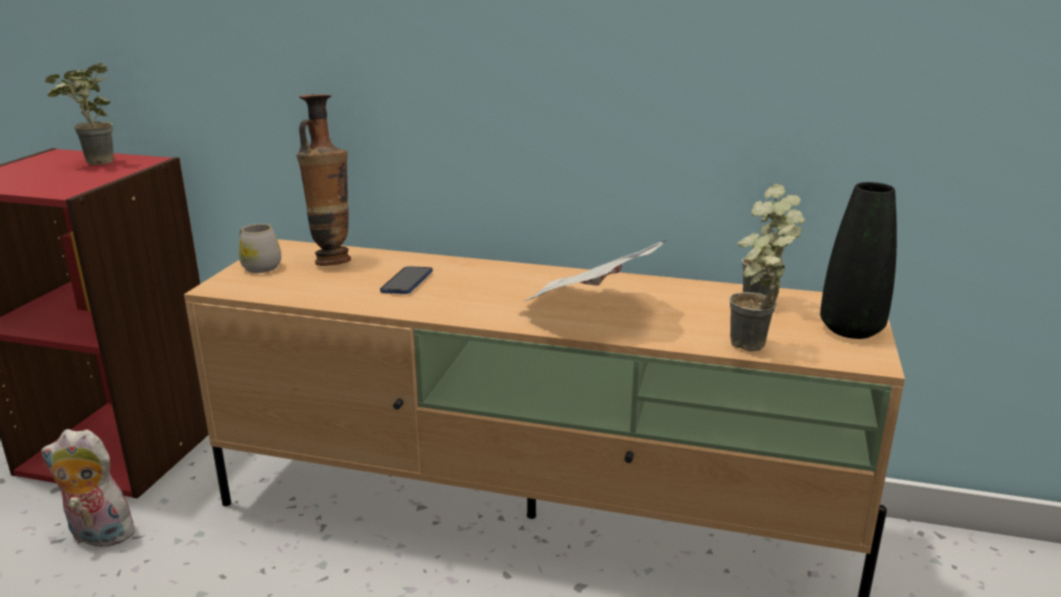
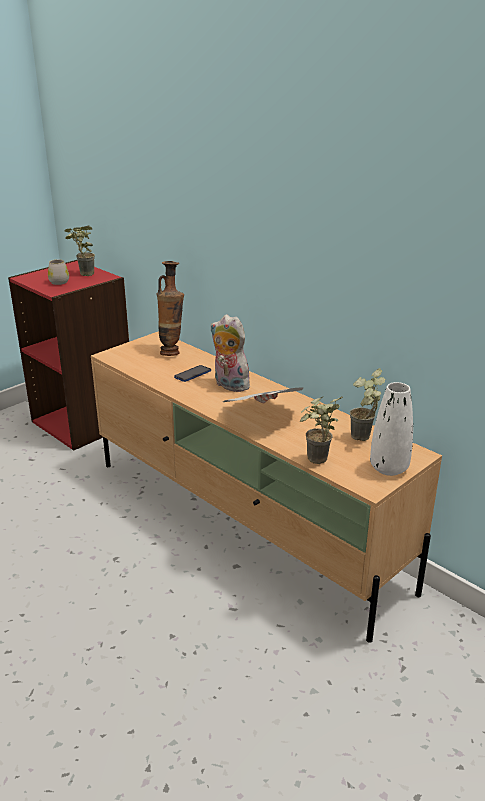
camera: 30 degrees right, 5 degrees up
plush toy [41,429,143,547] -> plush toy moved to [210,314,250,392]
white mug [239,224,281,273] -> white mug moved to [48,259,69,285]
black vase [820,182,897,339] -> white vase [370,382,413,476]

